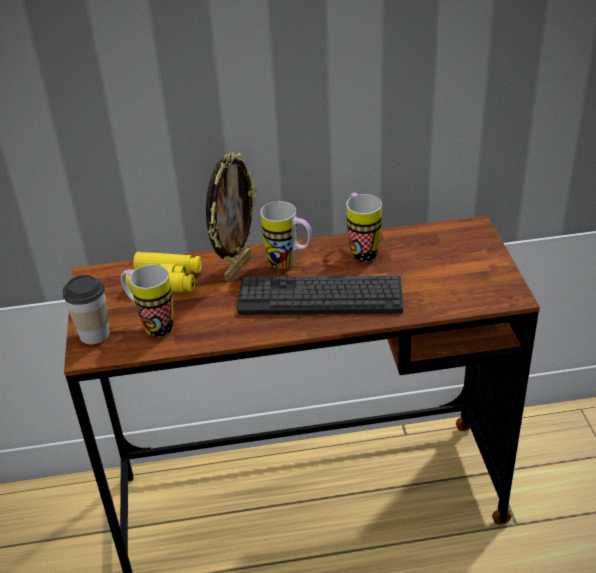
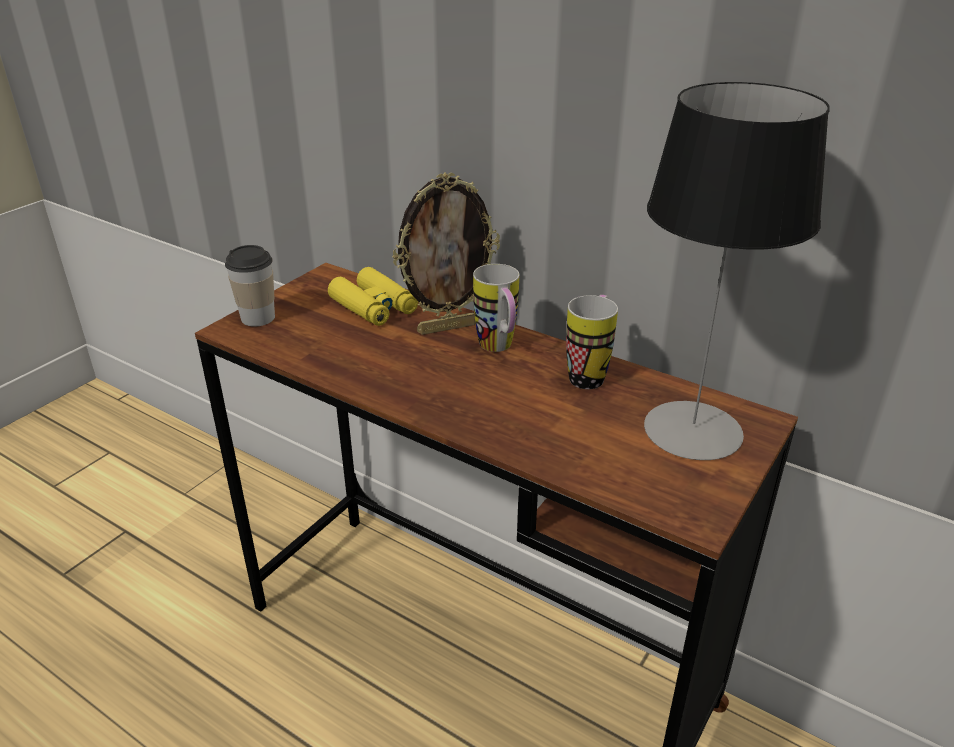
camera: 40 degrees right, 5 degrees down
mug [121,265,173,337] -> none
keyboard [237,275,403,315] -> none
none -> table lamp [644,82,830,460]

